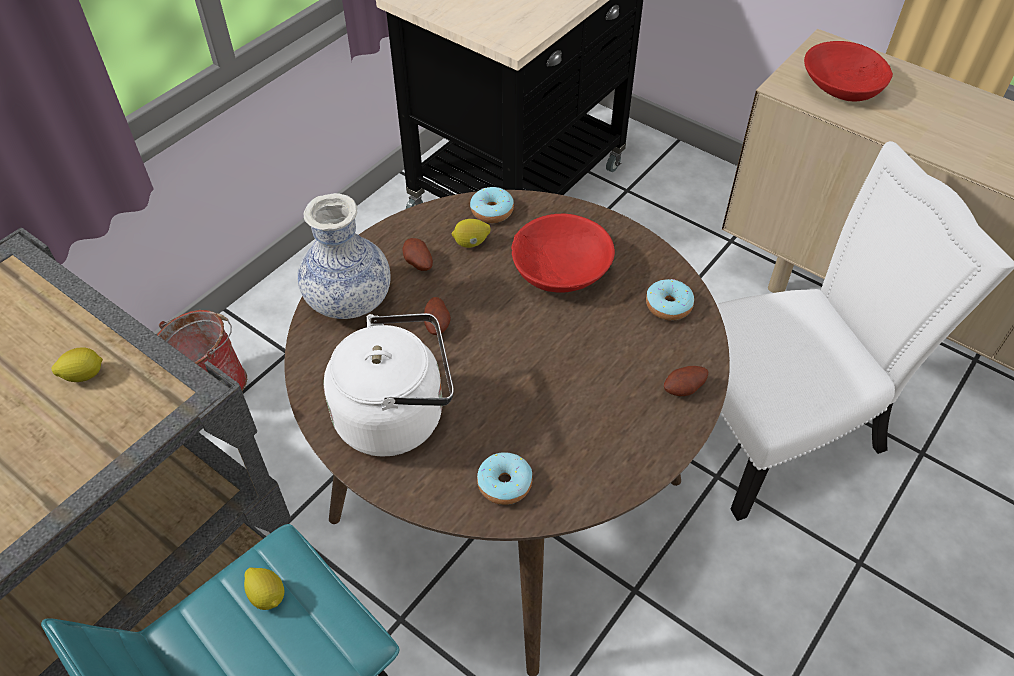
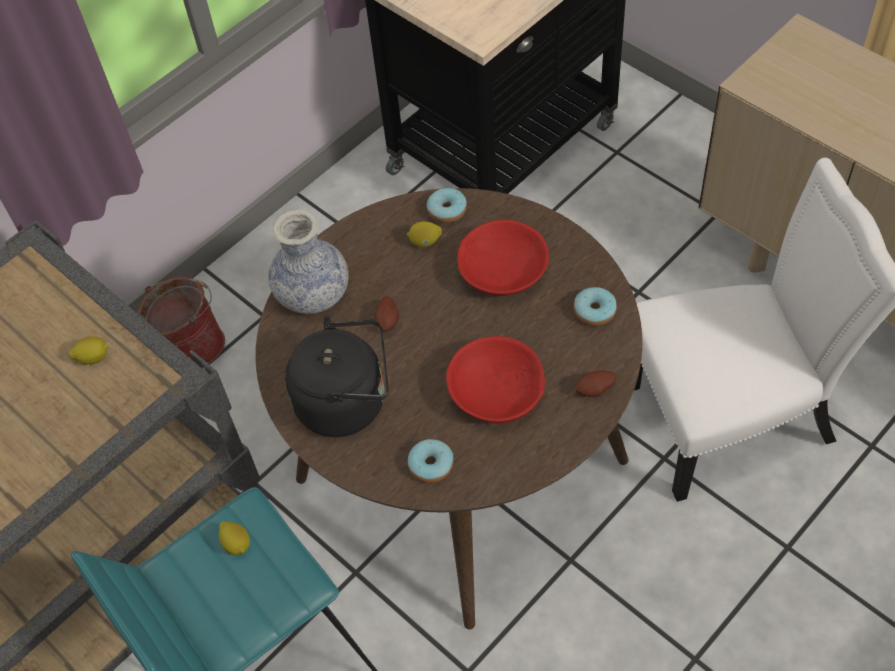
camera: 10 degrees right, 5 degrees up
white kettle [323,313,454,457] -> black kettle [285,316,389,437]
potato [402,238,433,271] -> none
red bowl [804,41,893,101] -> red bowl moved to [446,336,545,423]

